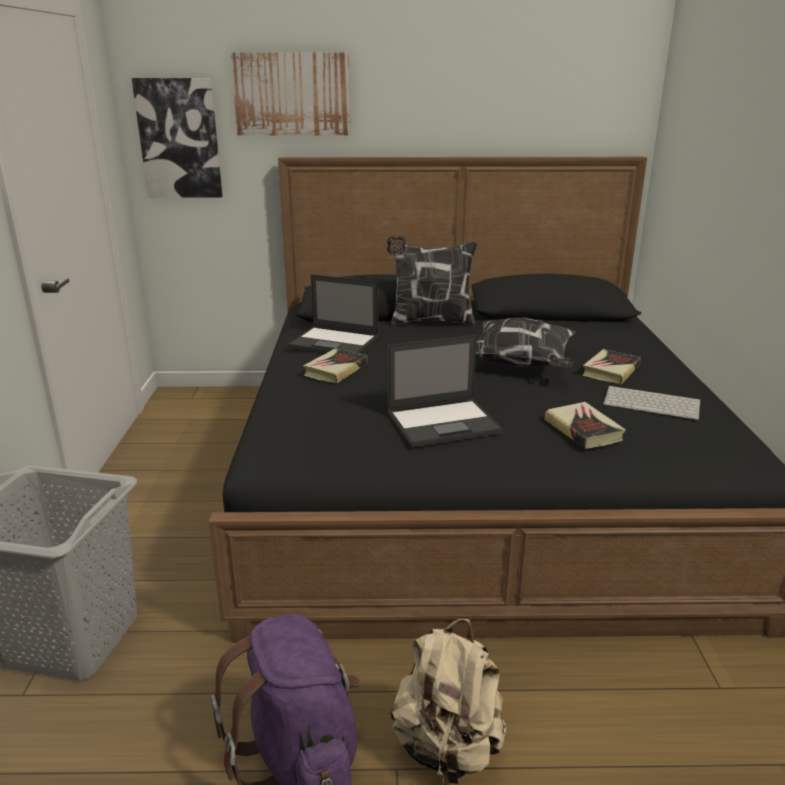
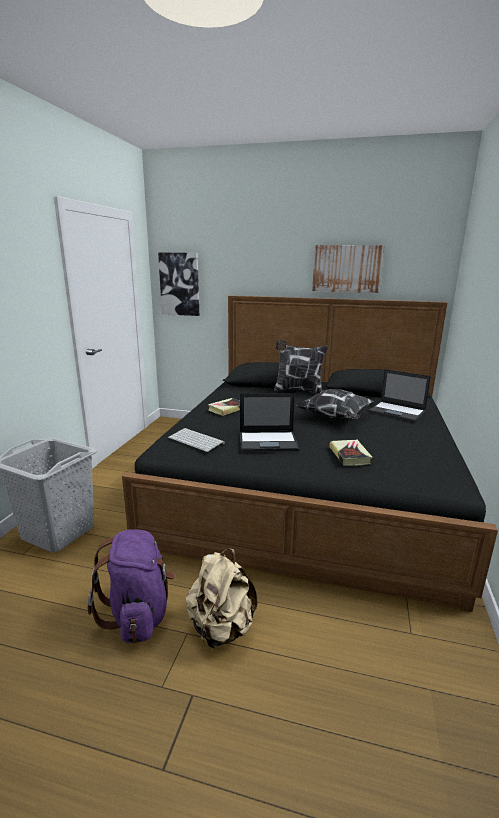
camera: 15 degrees right, 5 degrees down
picture [231,53,351,136] -> picture moved to [312,245,385,293]
laptop [287,274,379,354] -> laptop moved to [368,369,431,422]
book [582,349,641,384] -> none
keyboard [603,386,700,420] -> keyboard moved to [168,428,225,452]

